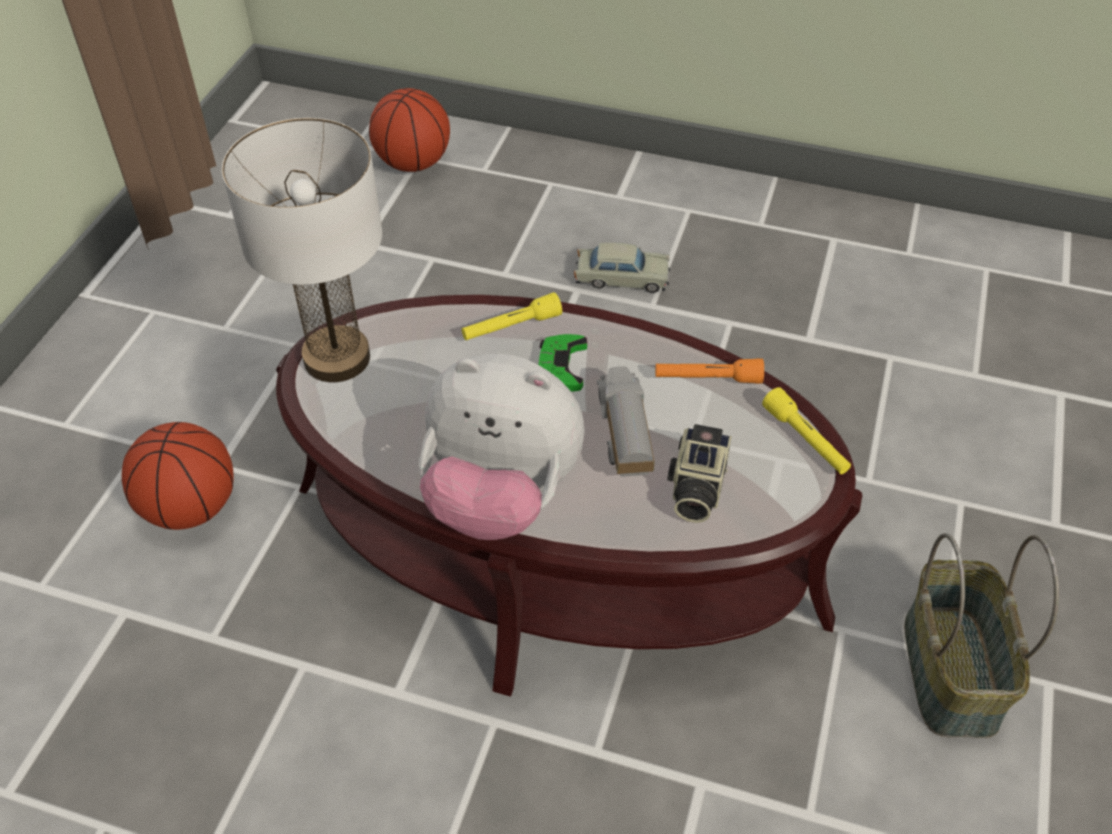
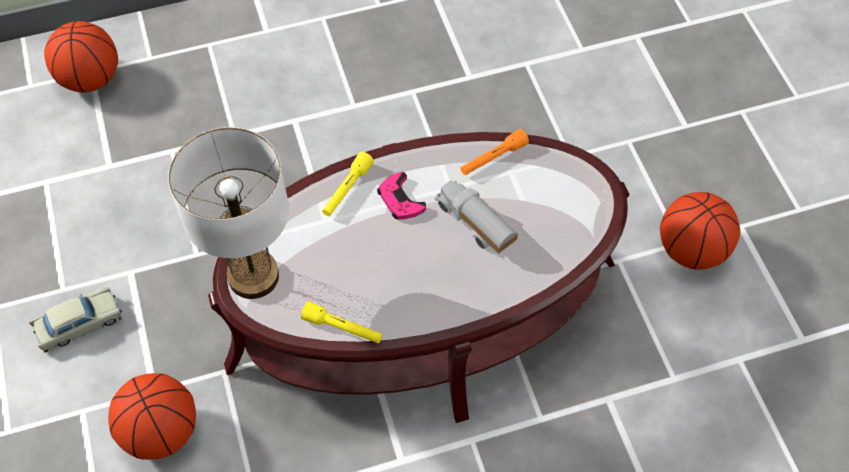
camera: 35 degrees left, 10 degrees up
plush toy [419,354,585,540] -> none
green game controller [539,334,587,391] -> pink game controller [377,172,426,220]
beige toy car [574,242,670,293] -> beige toy car moved to [29,286,122,353]
camera [667,424,731,523] -> none
yellow flashlight [762,387,851,474] -> yellow flashlight moved to [301,301,382,344]
basket [904,533,1059,738] -> basketball [660,192,740,269]

